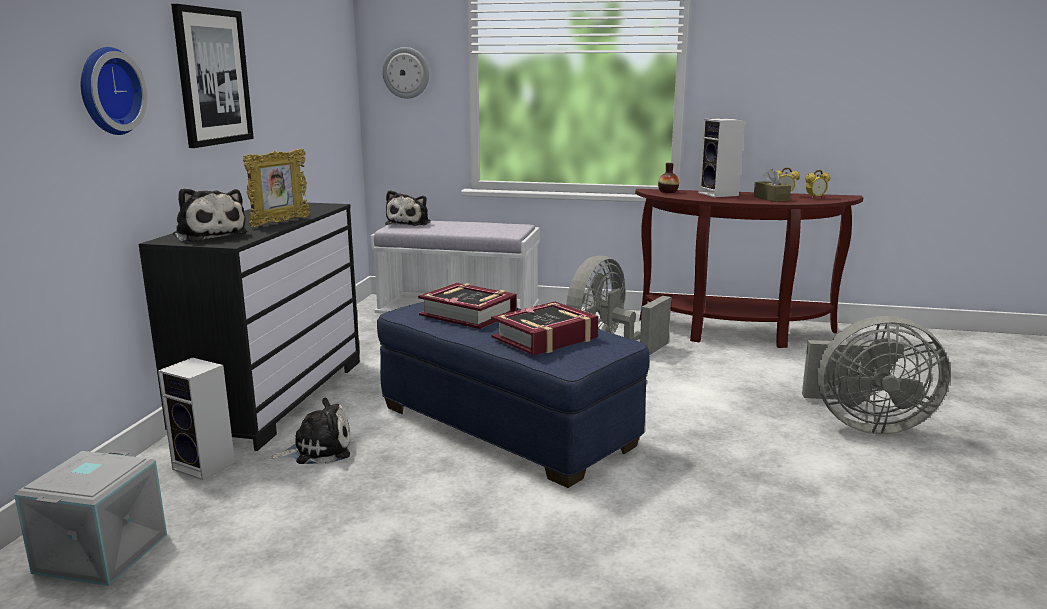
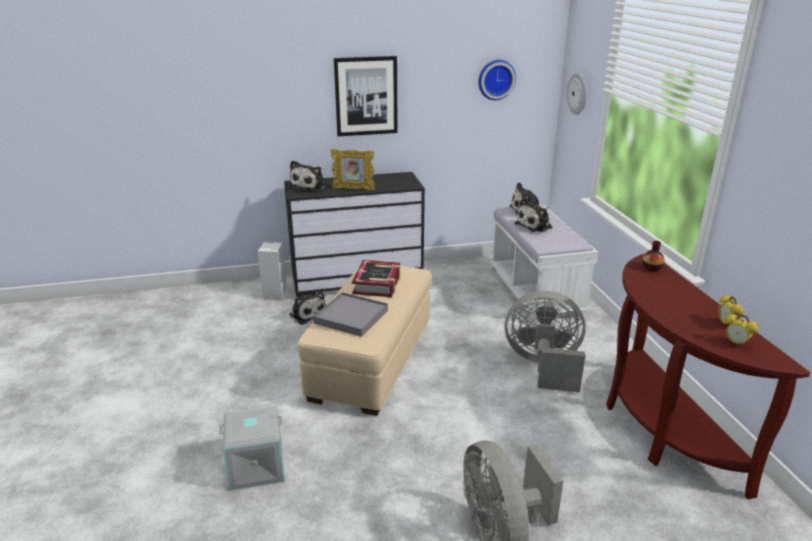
camera: 65 degrees right, 10 degrees up
grey storage box [14,451,167,586] -> grey storage box moved to [220,406,285,491]
wall clock [81,47,147,135] -> wall clock moved to [478,60,516,100]
blue ottoman [377,302,650,488] -> beige ottoman [297,266,432,416]
book [491,302,599,356] -> grey tray [313,292,388,337]
speaker [698,118,745,197] -> none
brown tissue box [754,169,791,202] -> none
none -> plush toy [515,198,552,232]

